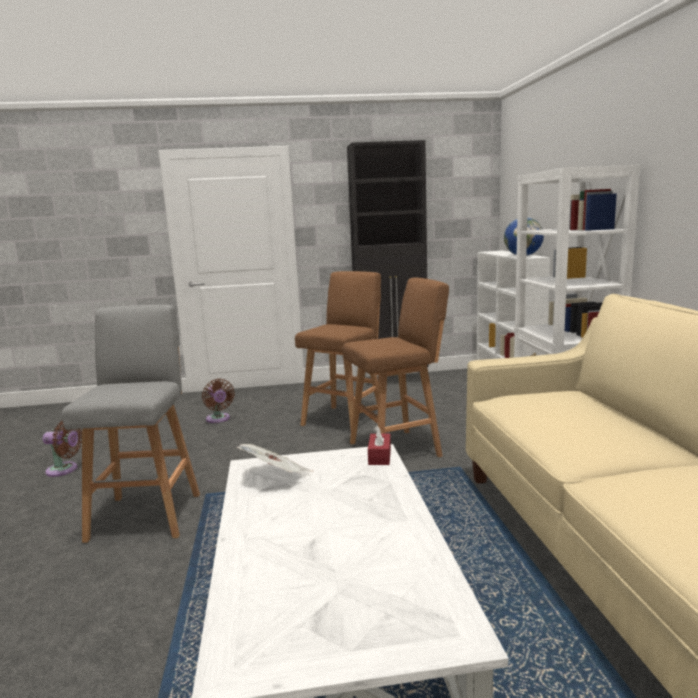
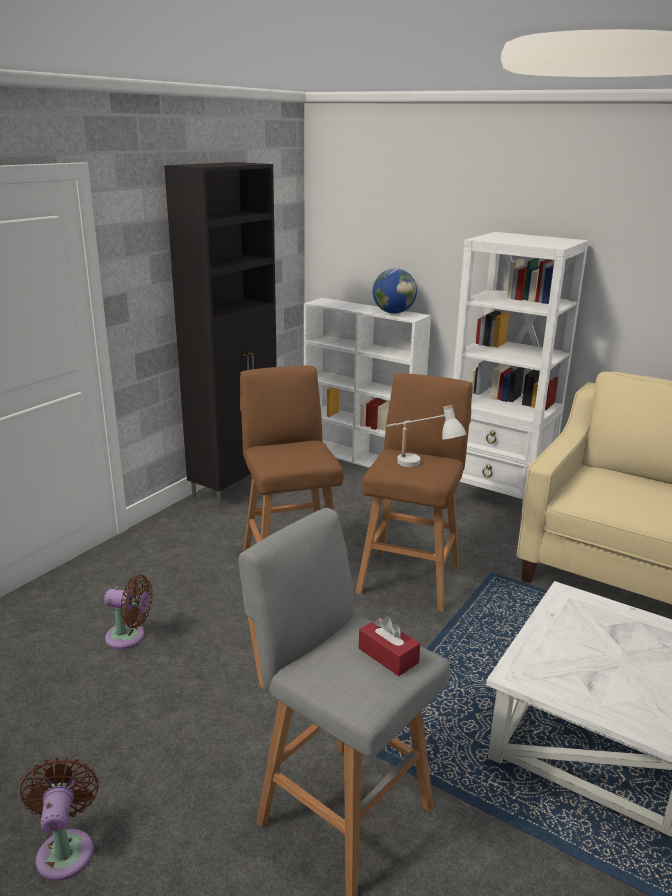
camera: 50 degrees left, 10 degrees up
brown fan [42,421,82,477] -> brown fan turned 60 degrees counterclockwise [20,757,98,881]
newspaper [237,444,314,473] -> none
red tissue box [368,425,391,465] -> red tissue box moved to [359,617,420,676]
none -> white table lamp [387,405,466,467]

